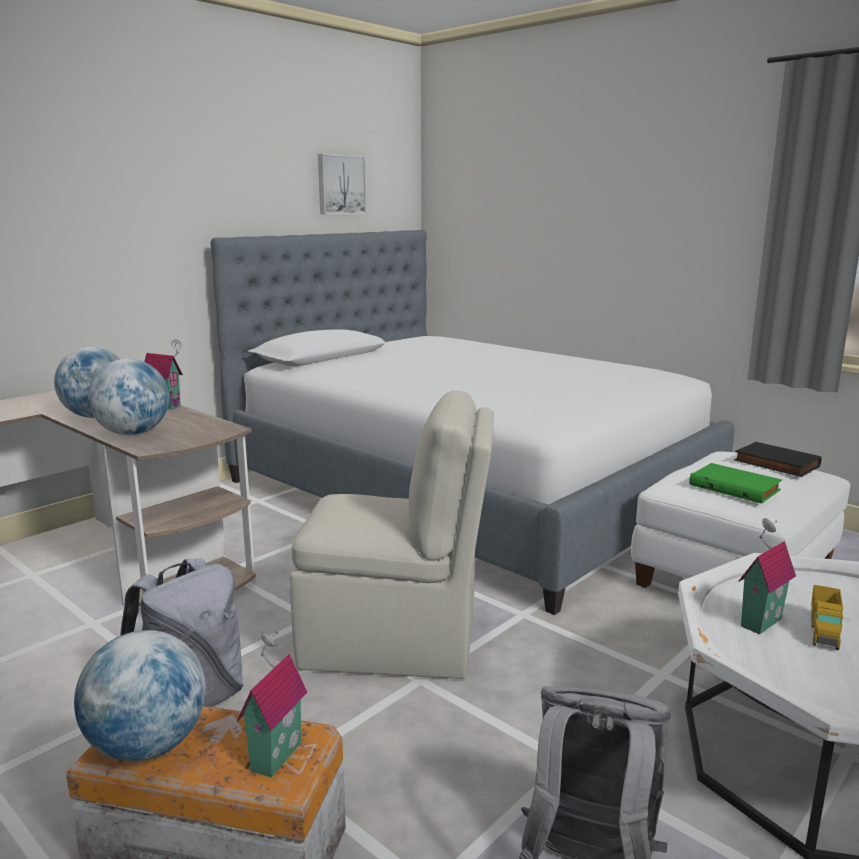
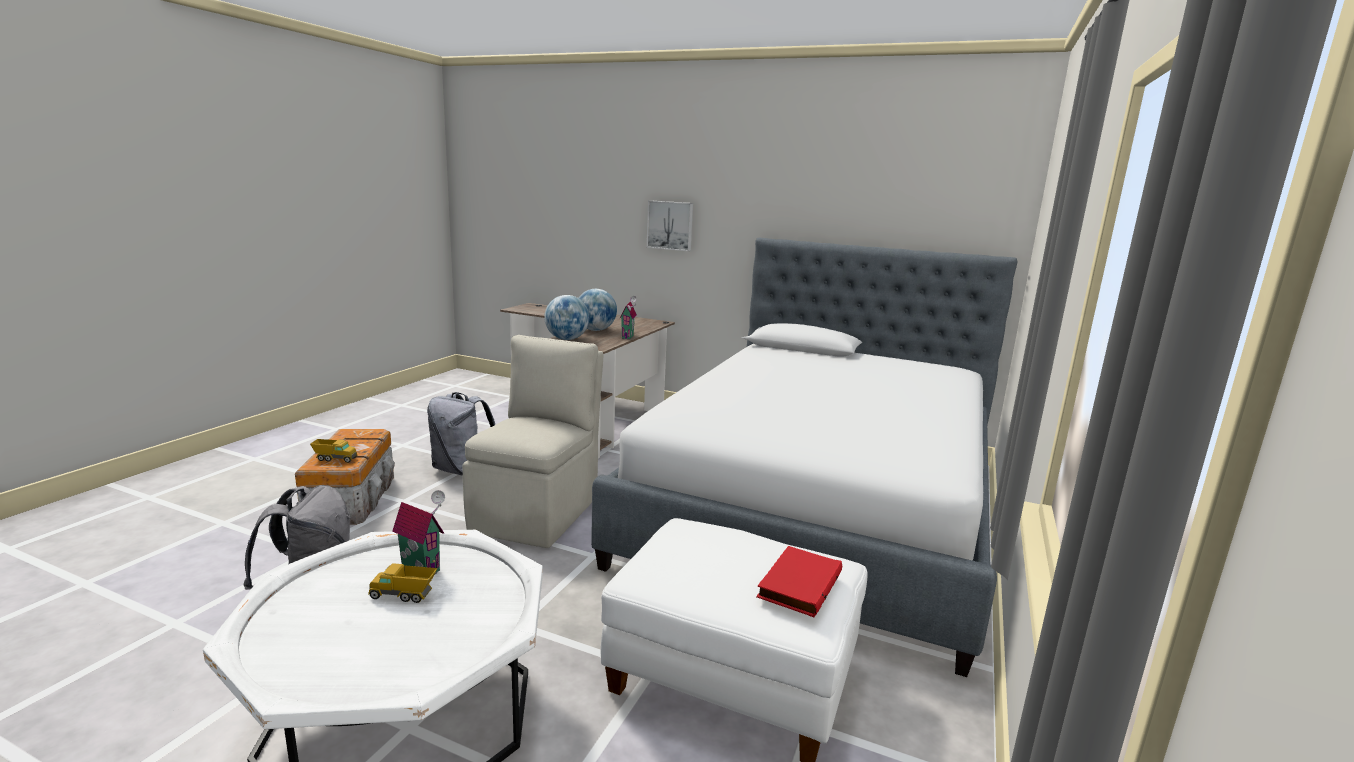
camera: 70 degrees right, 0 degrees up
globe [74,630,206,761] -> none
toy house [237,631,307,777] -> toy truck [310,439,358,463]
beige chair [290,390,494,679] -> beige chair turned 150 degrees counterclockwise [463,335,603,548]
picture [318,154,367,214] -> picture moved to [647,200,693,251]
green book [689,463,782,504] -> none
black book [734,442,821,477] -> red book [756,546,842,617]

